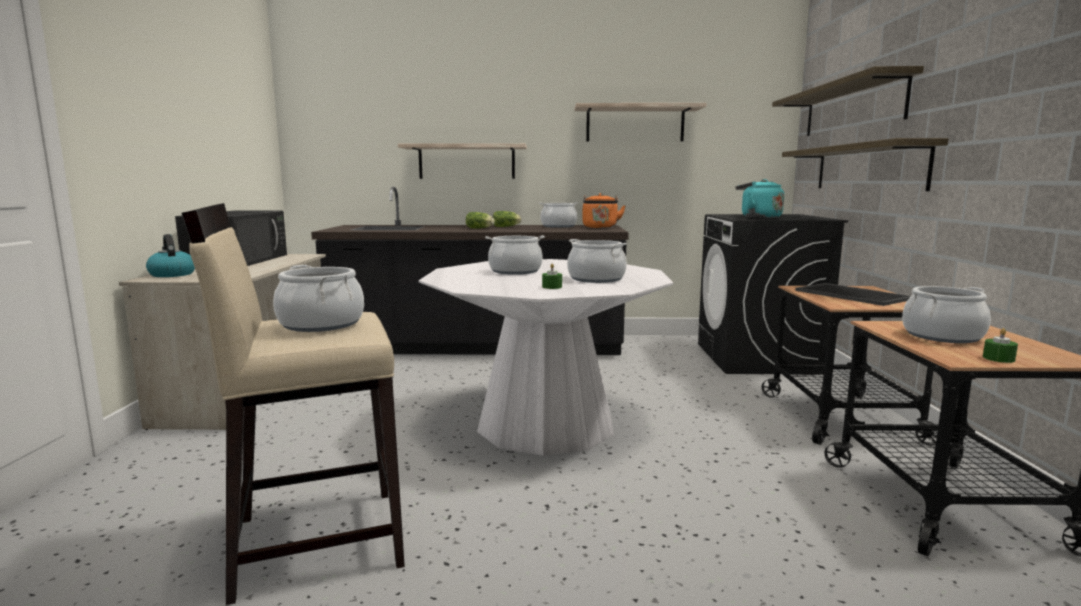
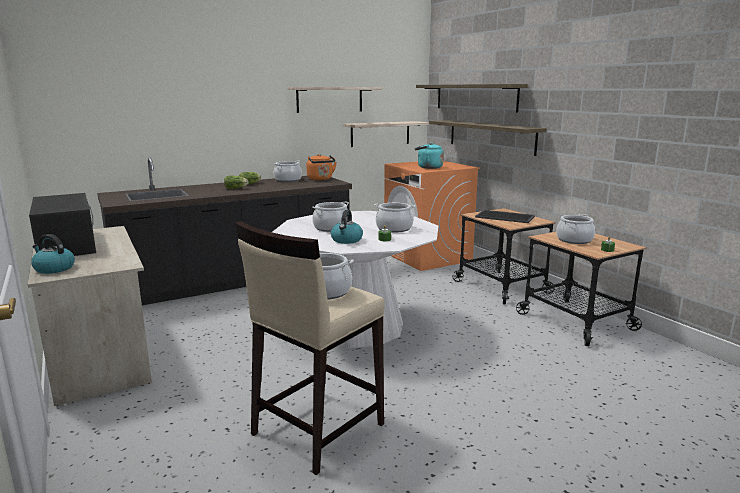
camera: 30 degrees left, 5 degrees up
shelf [398,143,527,179] -> shelf moved to [343,121,430,147]
black washing machine [698,214,848,374] -> orange washing machine [384,161,480,271]
none -> kettle [331,210,363,244]

